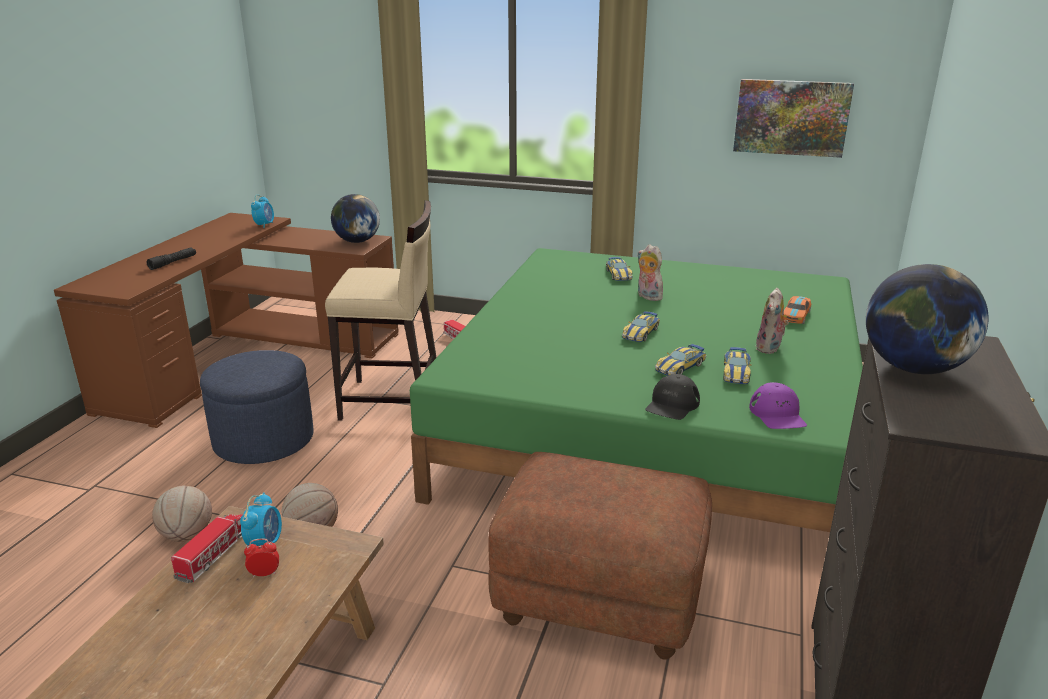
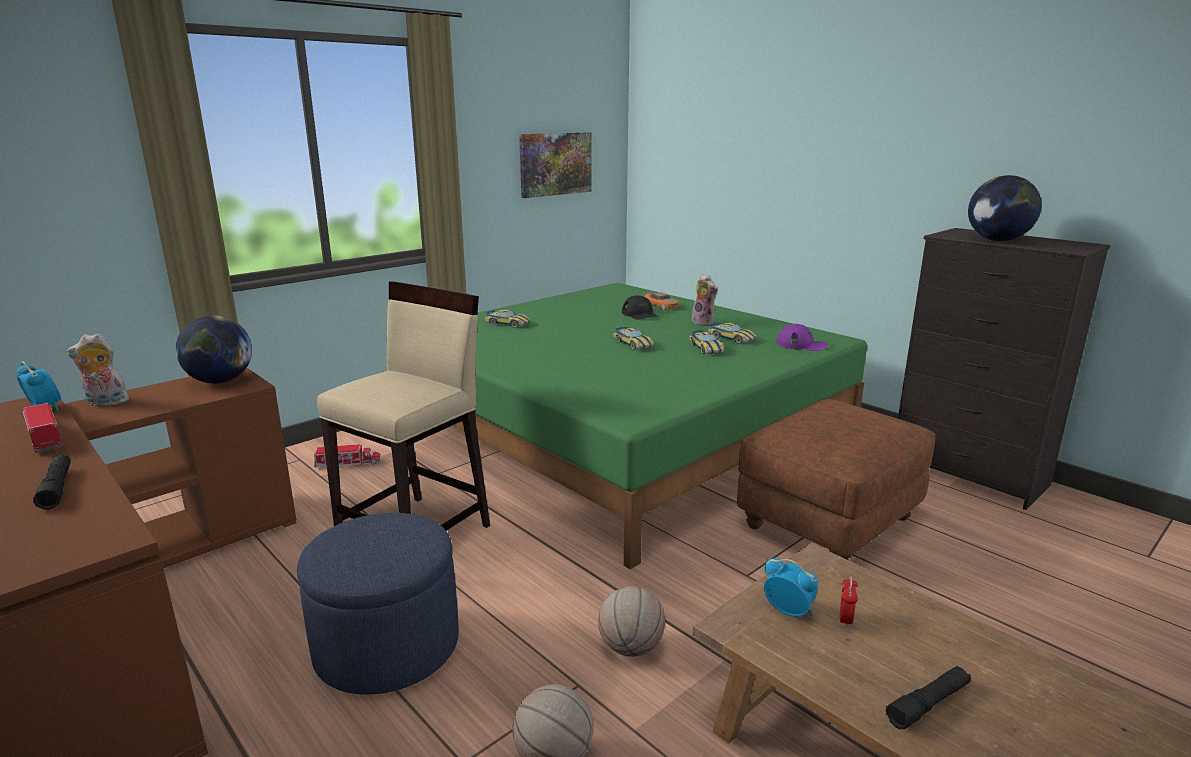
camera: 60 degrees left, 5 degrees down
toy truck [171,514,242,583] -> toy truck moved to [22,402,63,453]
plush toy [637,244,663,301] -> plush toy moved to [67,333,129,407]
black cap [645,374,700,420] -> black cap moved to [622,295,658,320]
none -> black flashlight [886,666,971,729]

